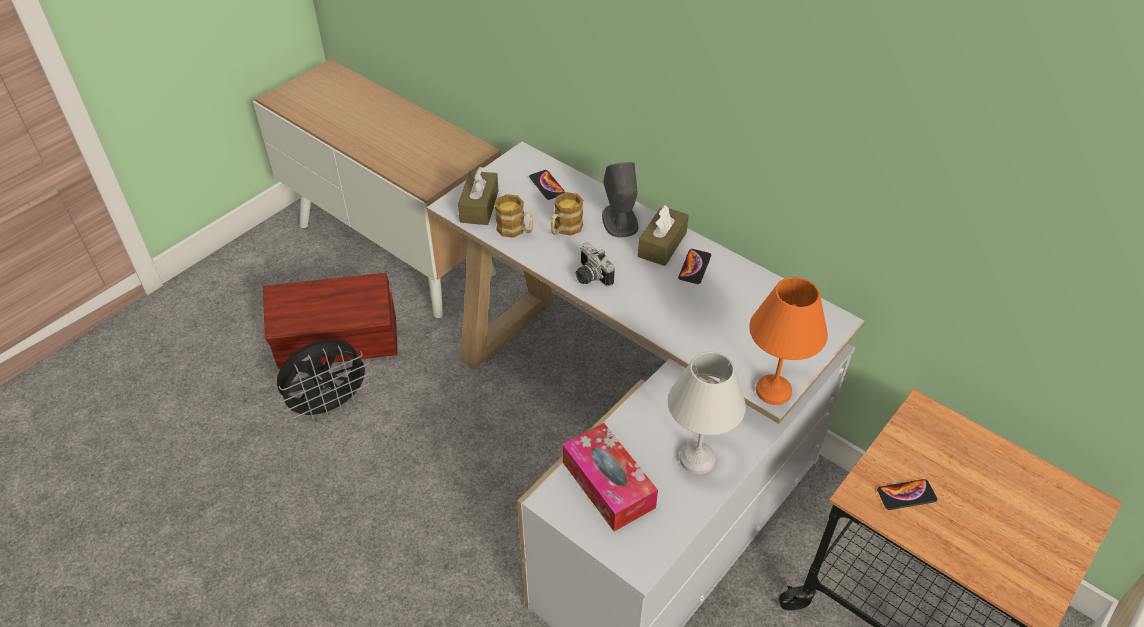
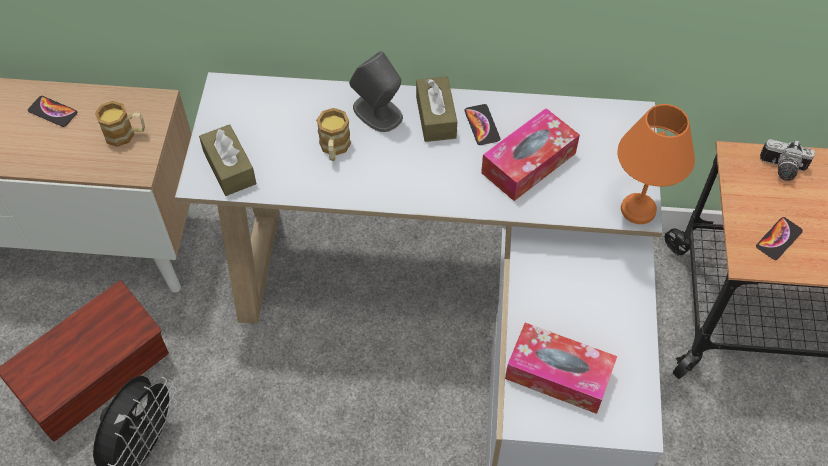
camera: 35 degrees left, 10 degrees up
mug [495,194,533,238] -> mug moved to [95,101,145,147]
phone [529,170,565,200] -> phone moved to [28,96,77,127]
camera [576,243,615,287] -> camera moved to [760,139,815,181]
white table lamp [668,352,746,474] -> none
none -> tissue box [481,108,580,201]

